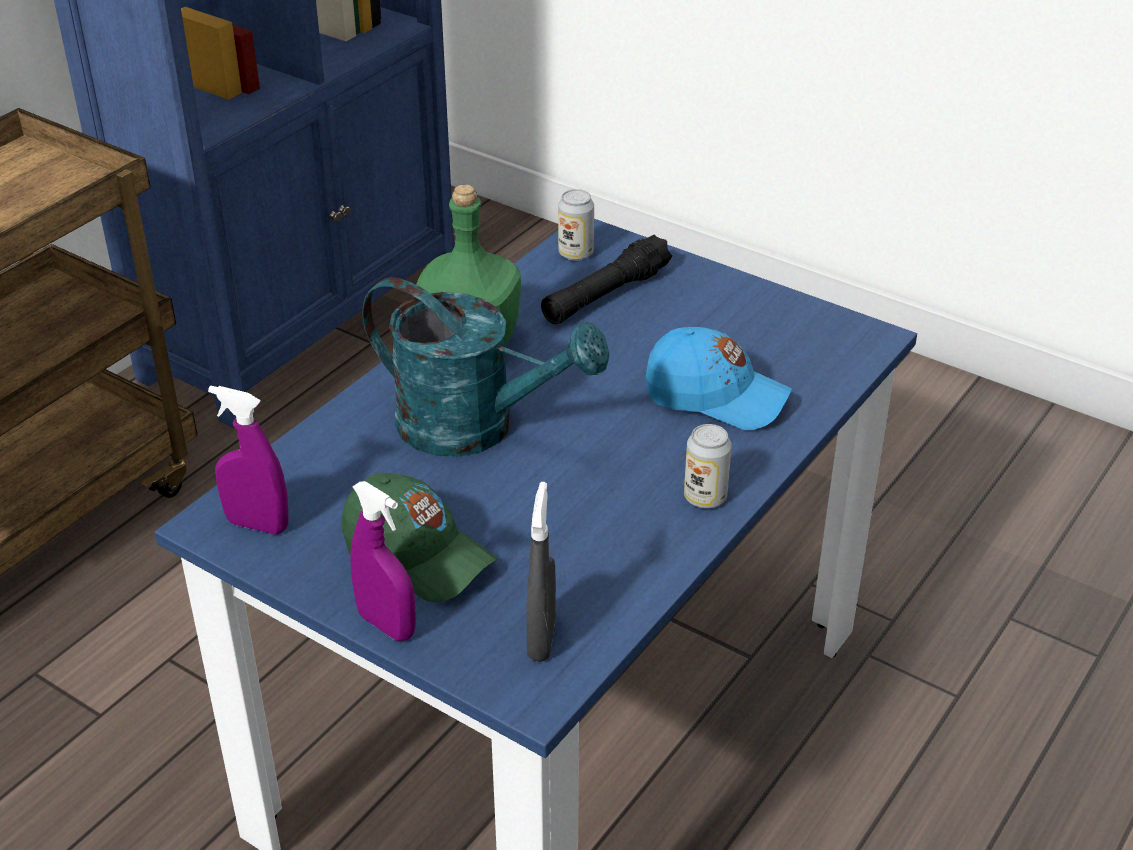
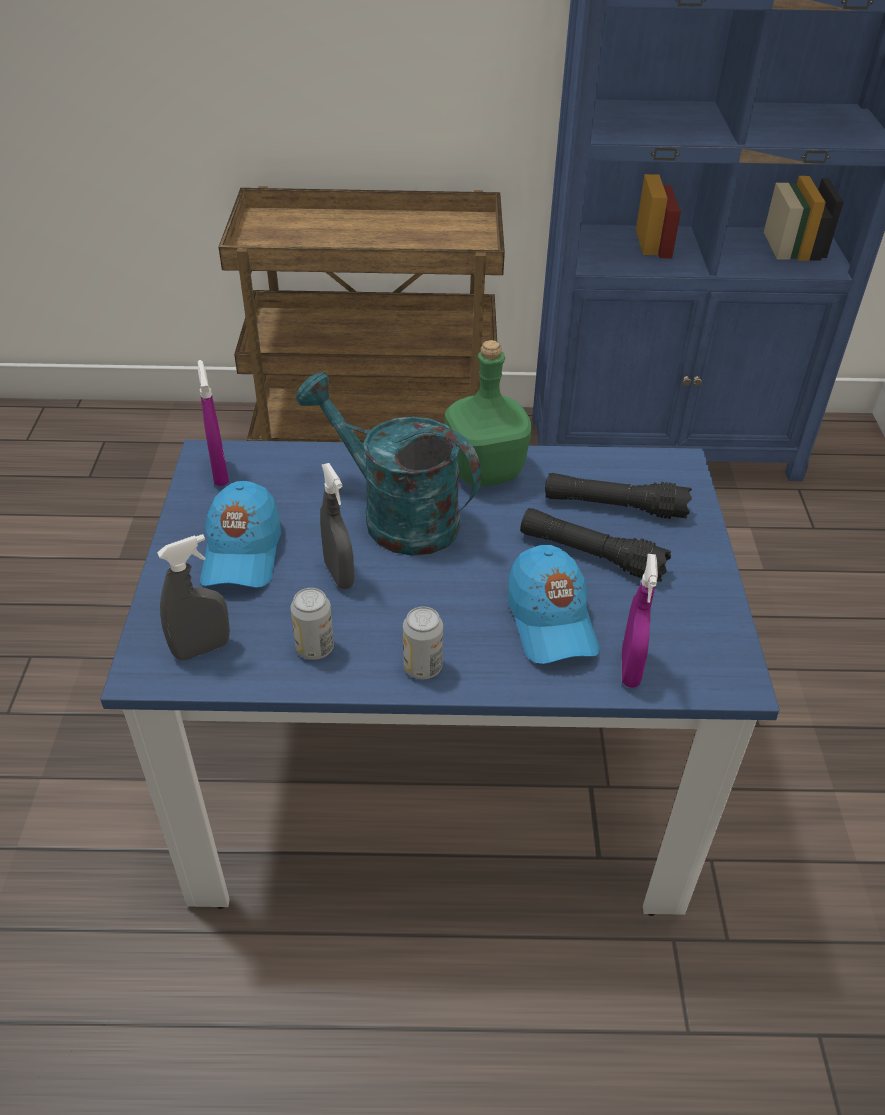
camera: 55 degrees right, 5 degrees up
green cap [341,473,497,603] -> blue cap [200,481,281,588]
purple spray bottle [351,481,416,641] -> purple spray bottle moved to [622,554,658,688]
turquoise watering can [362,277,609,457] -> turquoise watering can turned 135 degrees clockwise [296,372,481,556]
can [558,189,594,261] -> can moved to [291,588,334,660]
none -> grey spray bottle [320,463,355,589]
none -> black flashlight [520,508,671,582]

